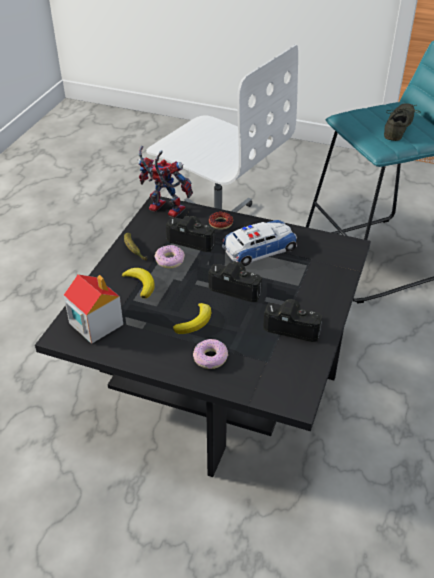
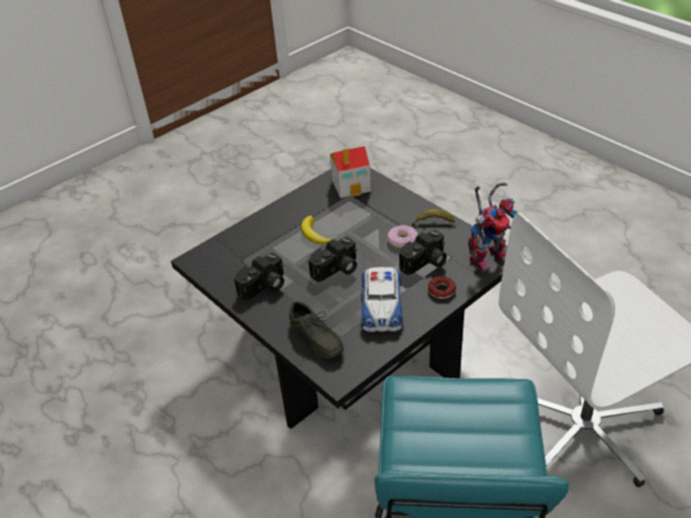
camera: 120 degrees right, 0 degrees up
banana [122,268,155,298] -> none
donut [193,339,228,369] -> none
grey shoe [384,103,421,141] -> grey shoe moved to [290,301,344,359]

